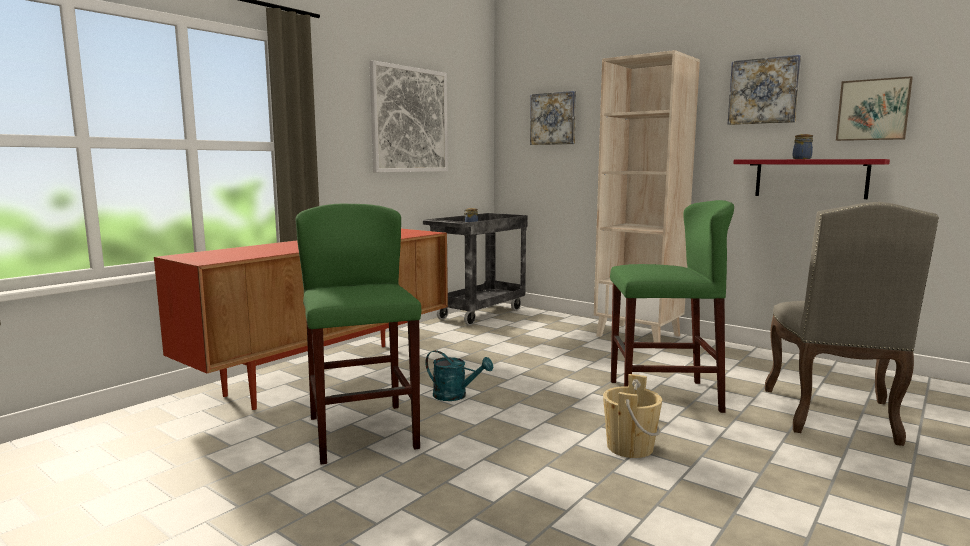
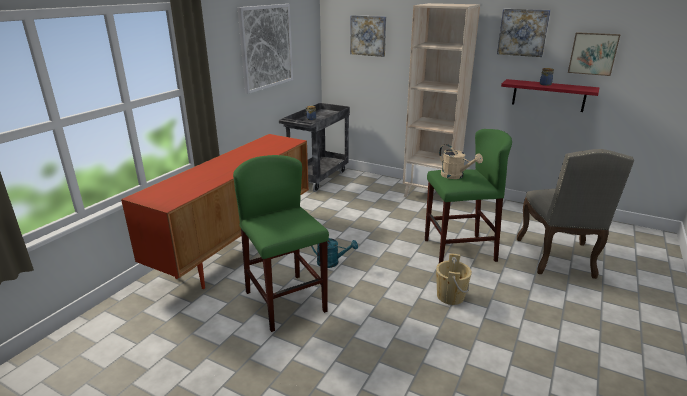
camera: 10 degrees left, 15 degrees up
none -> beige watering can [439,144,483,179]

